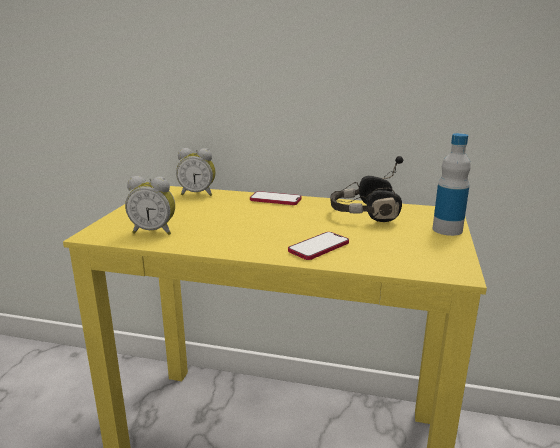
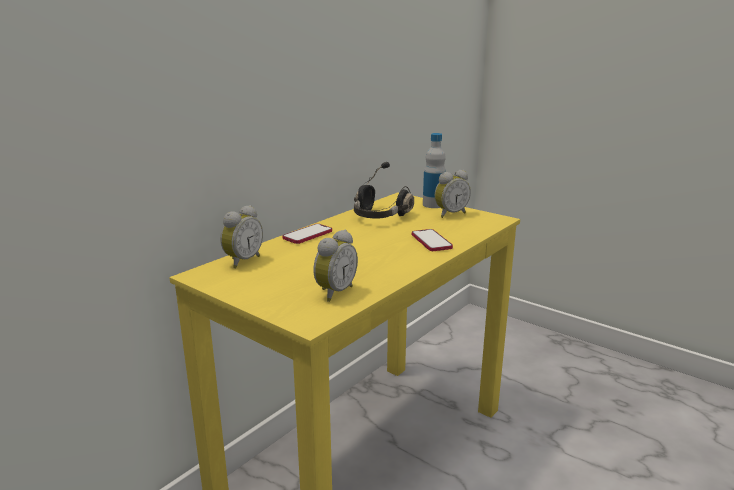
camera: 65 degrees left, 0 degrees up
none -> alarm clock [435,170,471,218]

